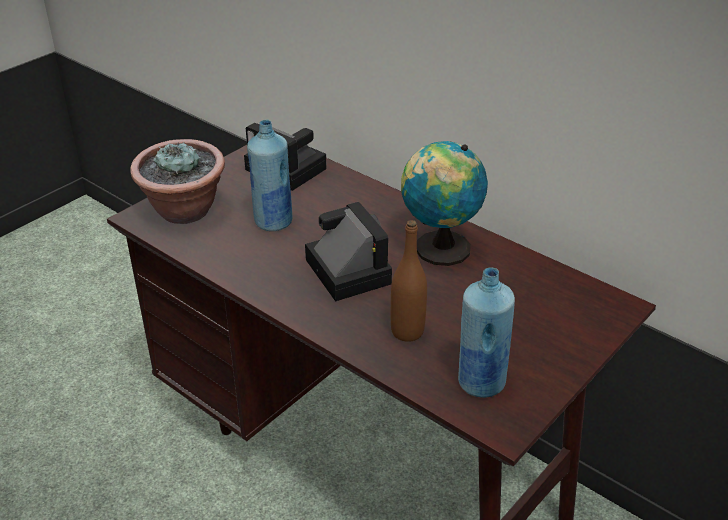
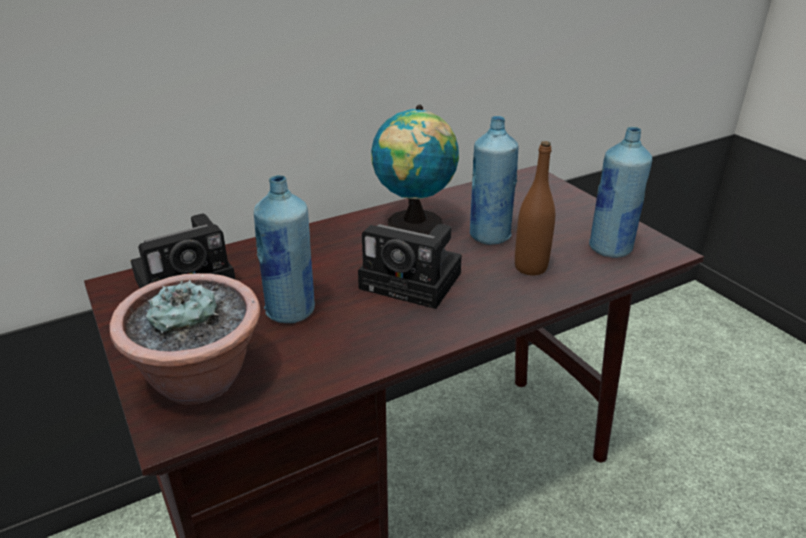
camera: 70 degrees left, 5 degrees down
camera [305,202,392,302] -> camera turned 150 degrees counterclockwise [358,224,462,309]
none -> blue bottle [470,116,518,245]

